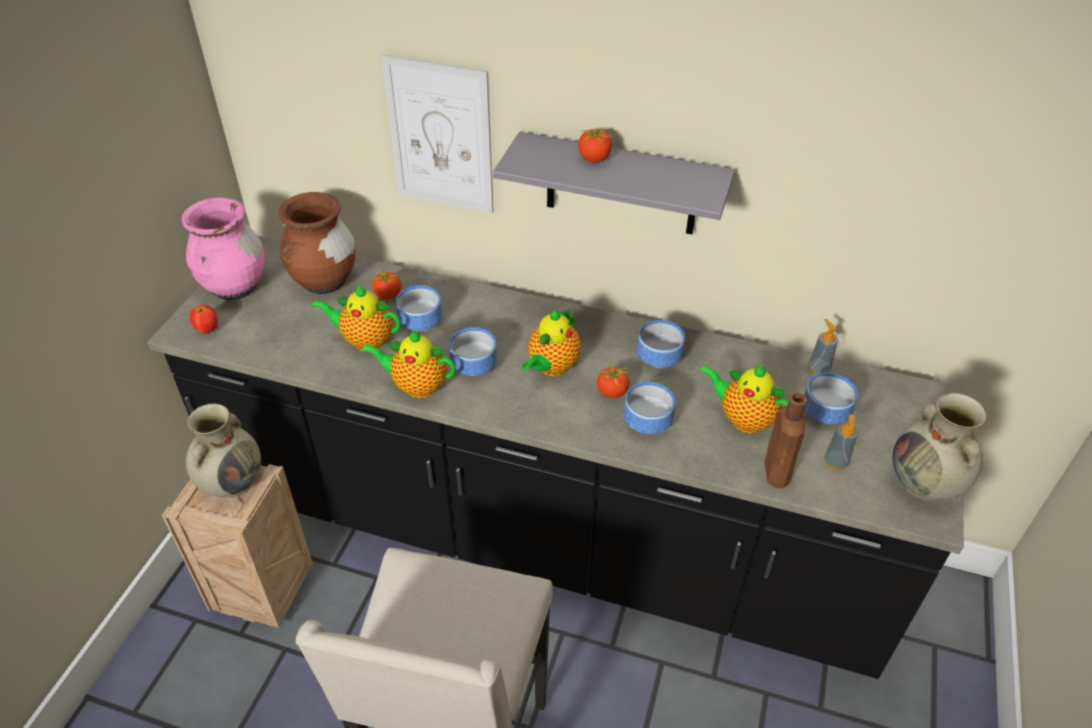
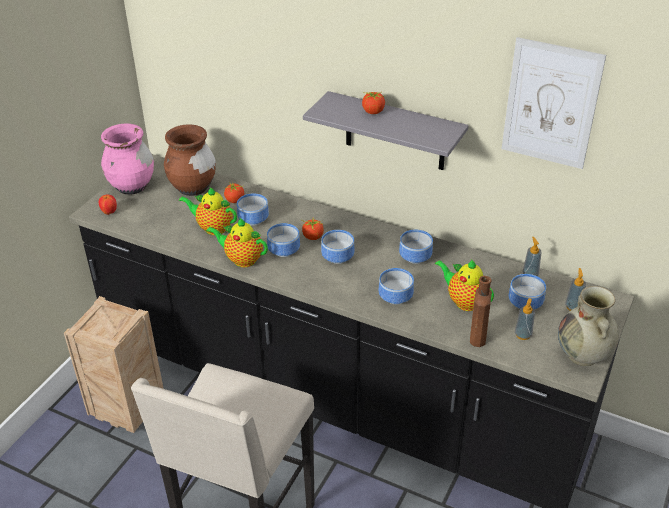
camera: 10 degrees right, 5 degrees down
beige vase [186,404,261,498] -> none
picture [381,54,494,213] -> picture moved to [502,37,606,169]
teapot [522,309,581,376] -> bowl [321,230,354,264]
tomato [596,363,630,398] -> tomato moved to [302,218,324,240]
none -> soap dispenser [565,268,586,311]

